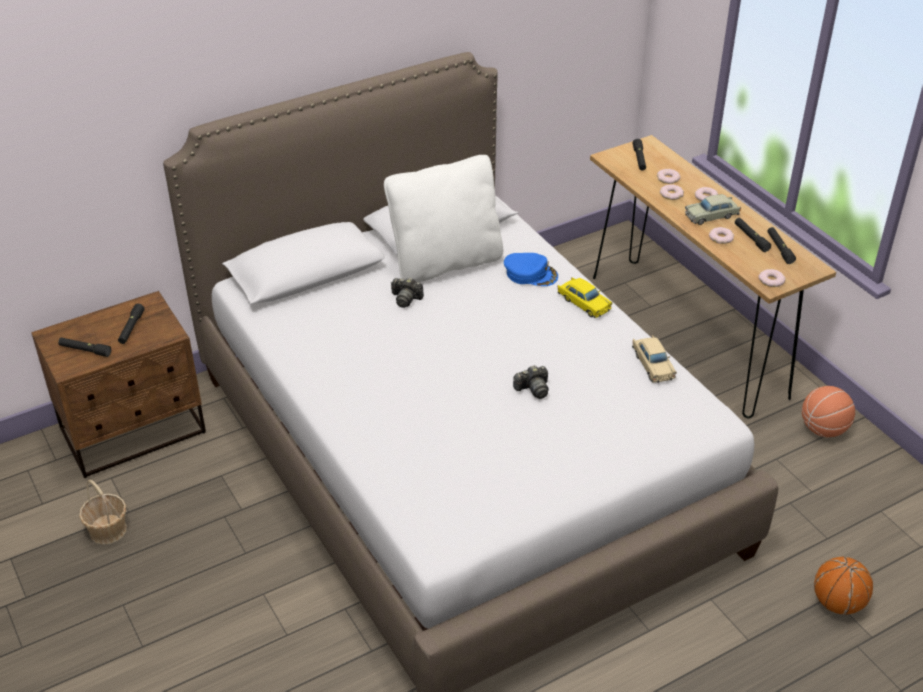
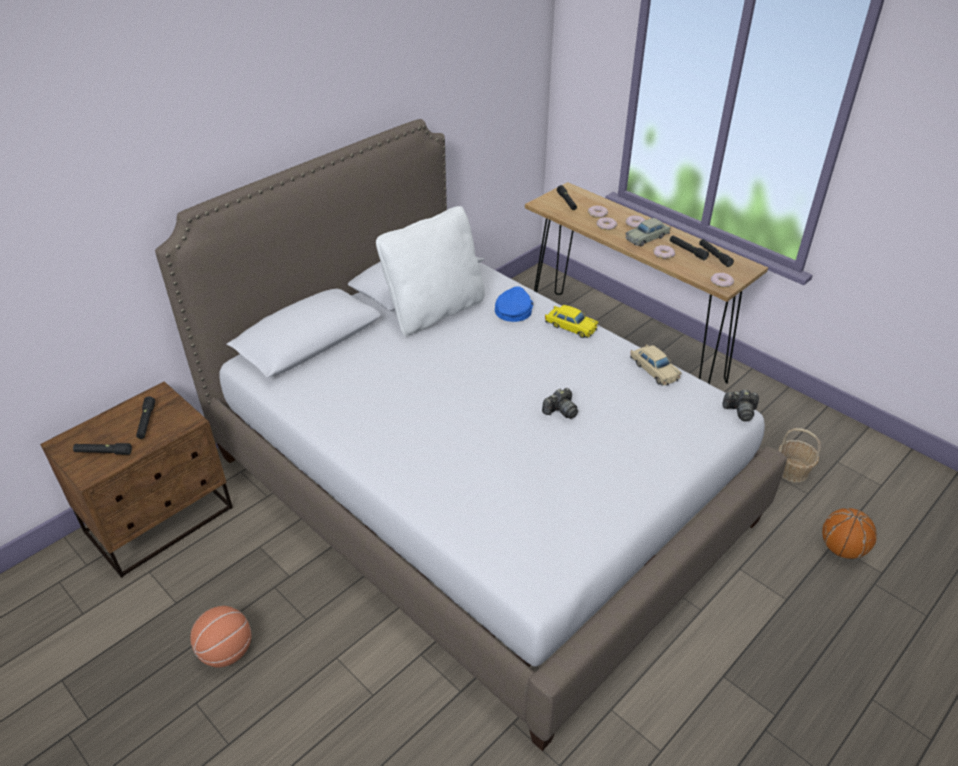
camera: 15 degrees left, 0 degrees up
basket [79,480,127,545] -> basket moved to [779,428,821,482]
camera [391,277,424,308] -> camera moved to [723,389,759,421]
blue cap [504,253,558,286] -> blue cap turned 75 degrees counterclockwise [495,286,533,322]
basketball [802,386,855,437] -> basketball moved to [190,606,251,668]

